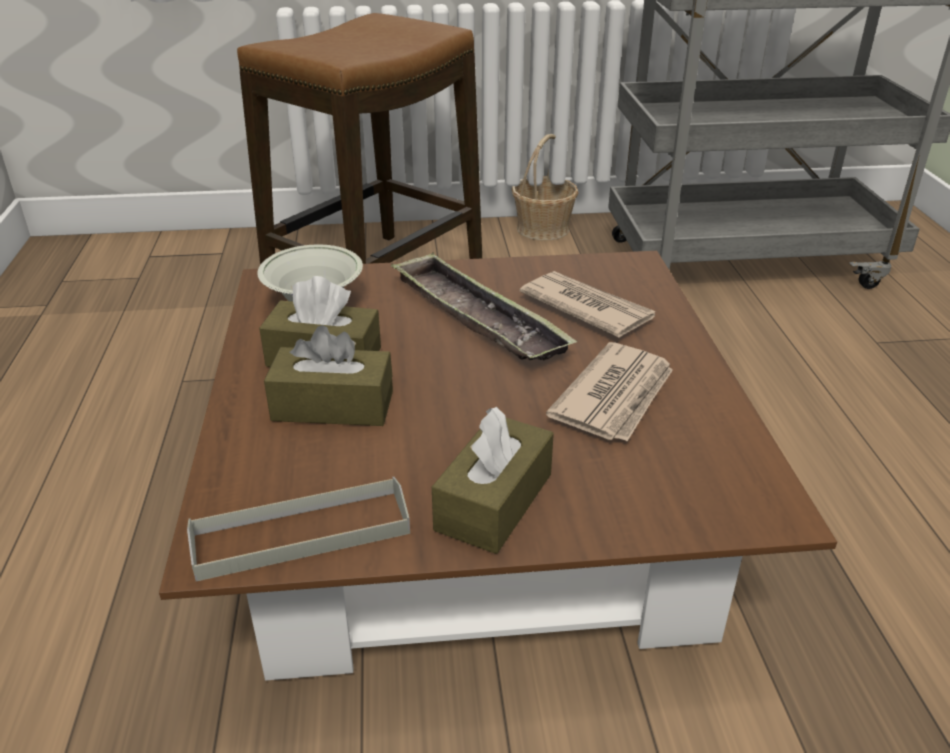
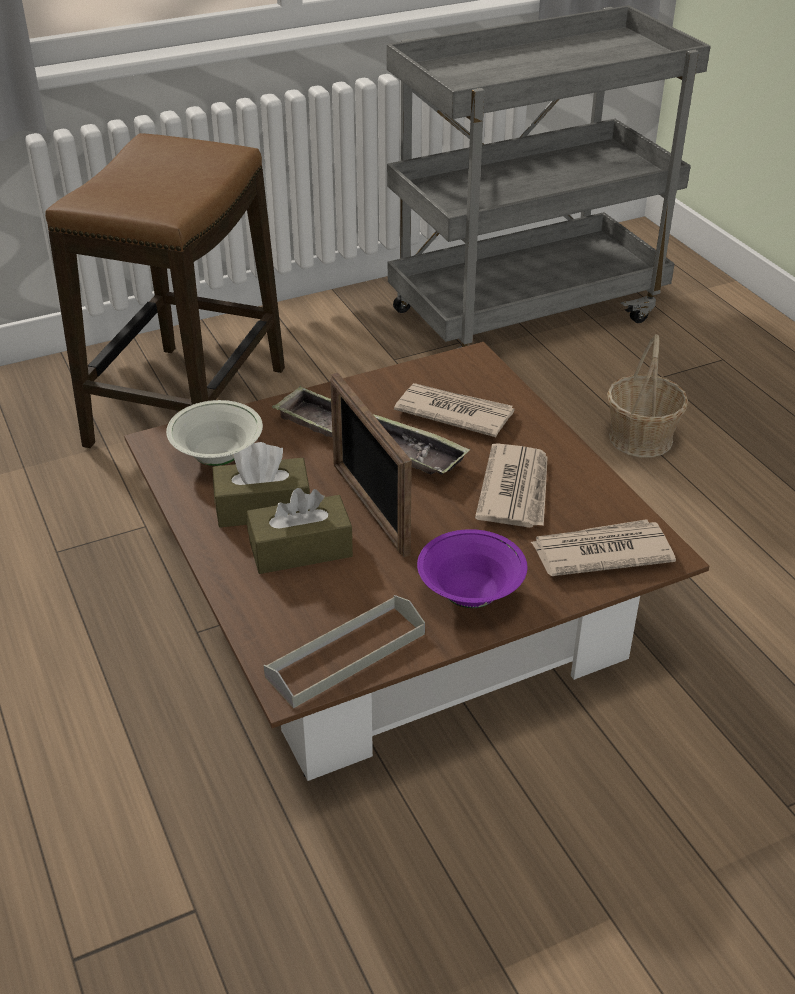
camera: 20 degrees left, 5 degrees up
brown tissue box [432,407,554,554] -> purple bowl [417,529,527,608]
basket [512,134,578,240] -> basket moved to [607,334,688,458]
none -> picture frame [330,373,412,557]
none -> newspaper [531,519,676,576]

